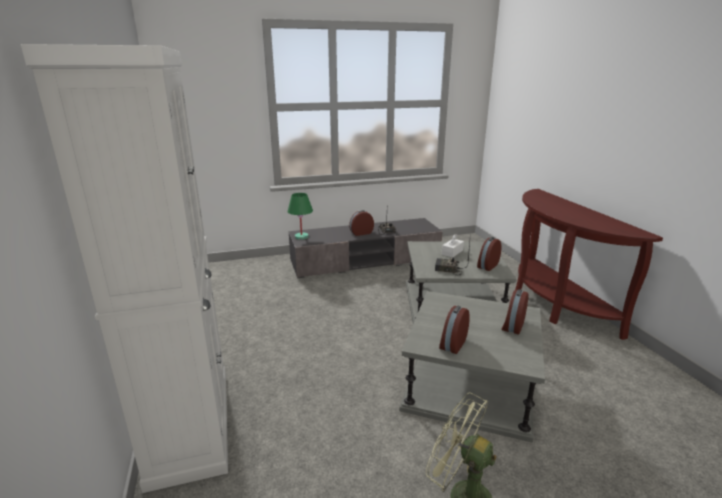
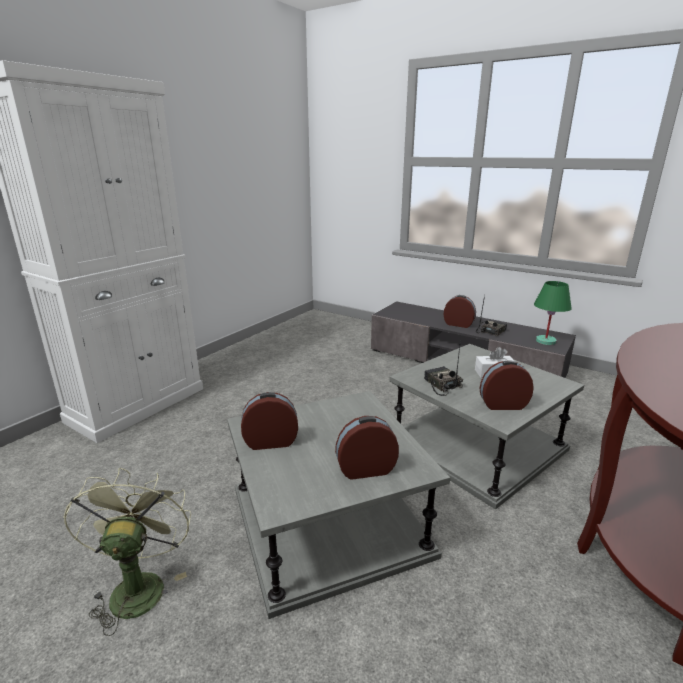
camera: 50 degrees right, 0 degrees up
green table lamp [288,193,313,240] -> green table lamp moved to [534,281,572,345]

